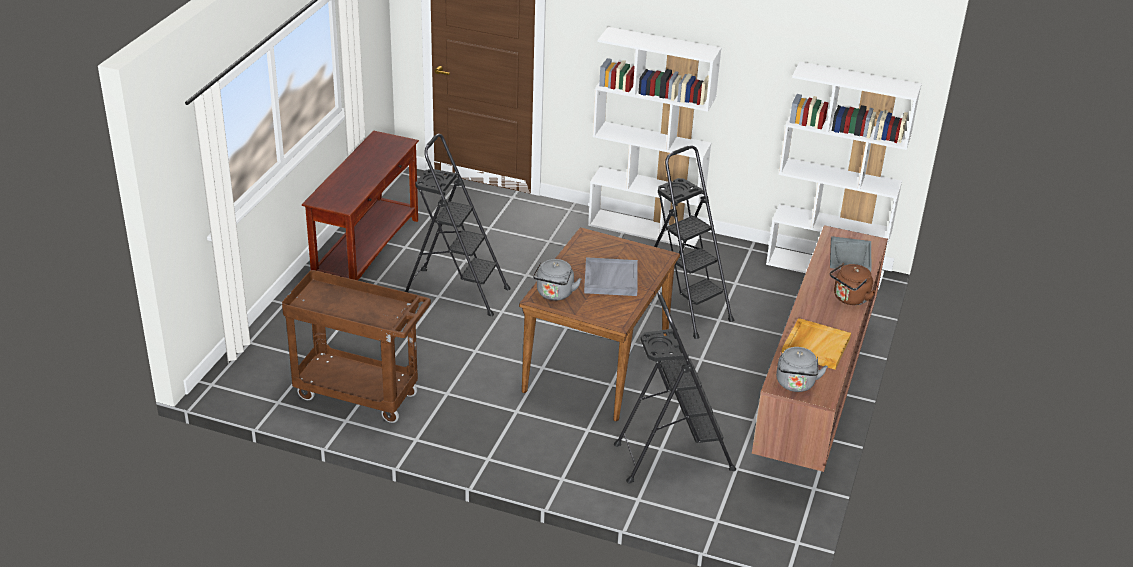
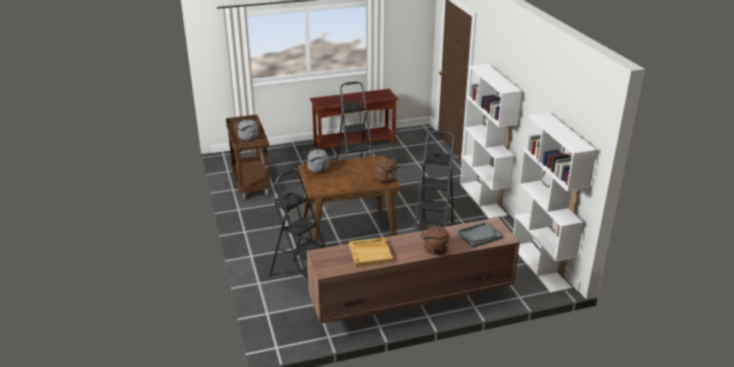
camera: 55 degrees right, 5 degrees down
grey tray [584,257,638,296] -> none
grey kettle [776,347,828,392] -> grey kettle moved to [234,118,258,141]
none -> brown kettle [374,158,401,183]

